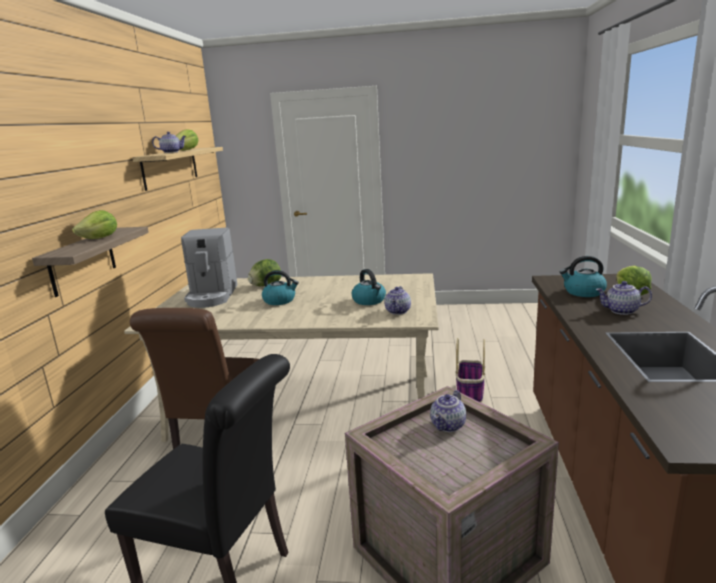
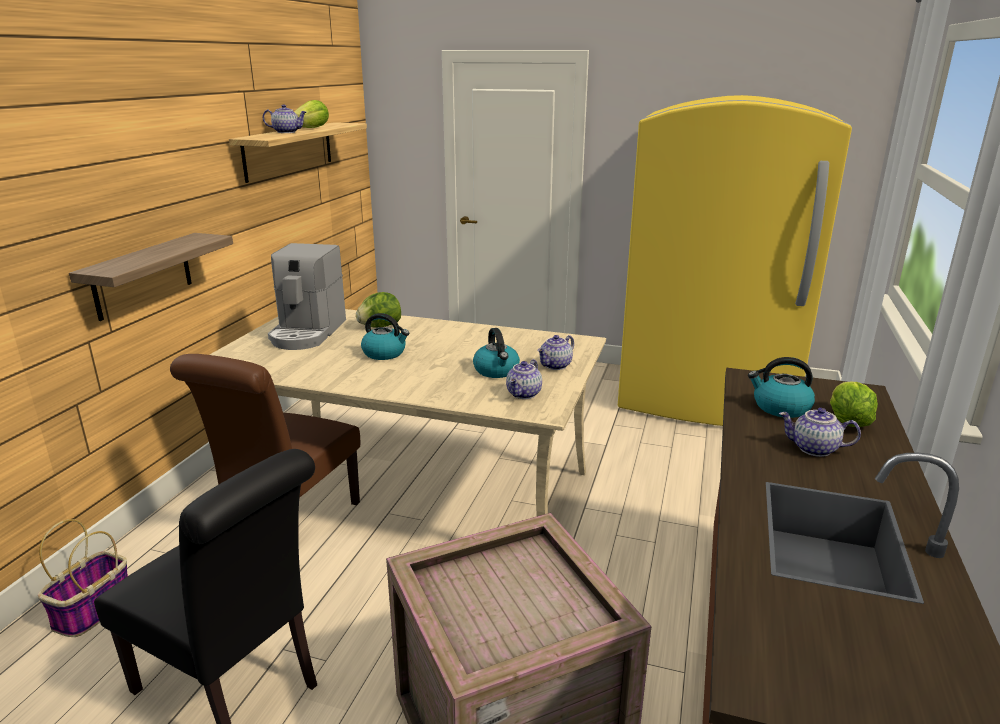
camera: 10 degrees right, 5 degrees up
lettuce [72,210,117,239] -> none
teapot [430,390,466,432] -> teapot moved to [537,335,574,370]
basket [456,338,485,403] -> basket moved to [38,519,128,637]
none -> yellow fridge [618,95,852,426]

